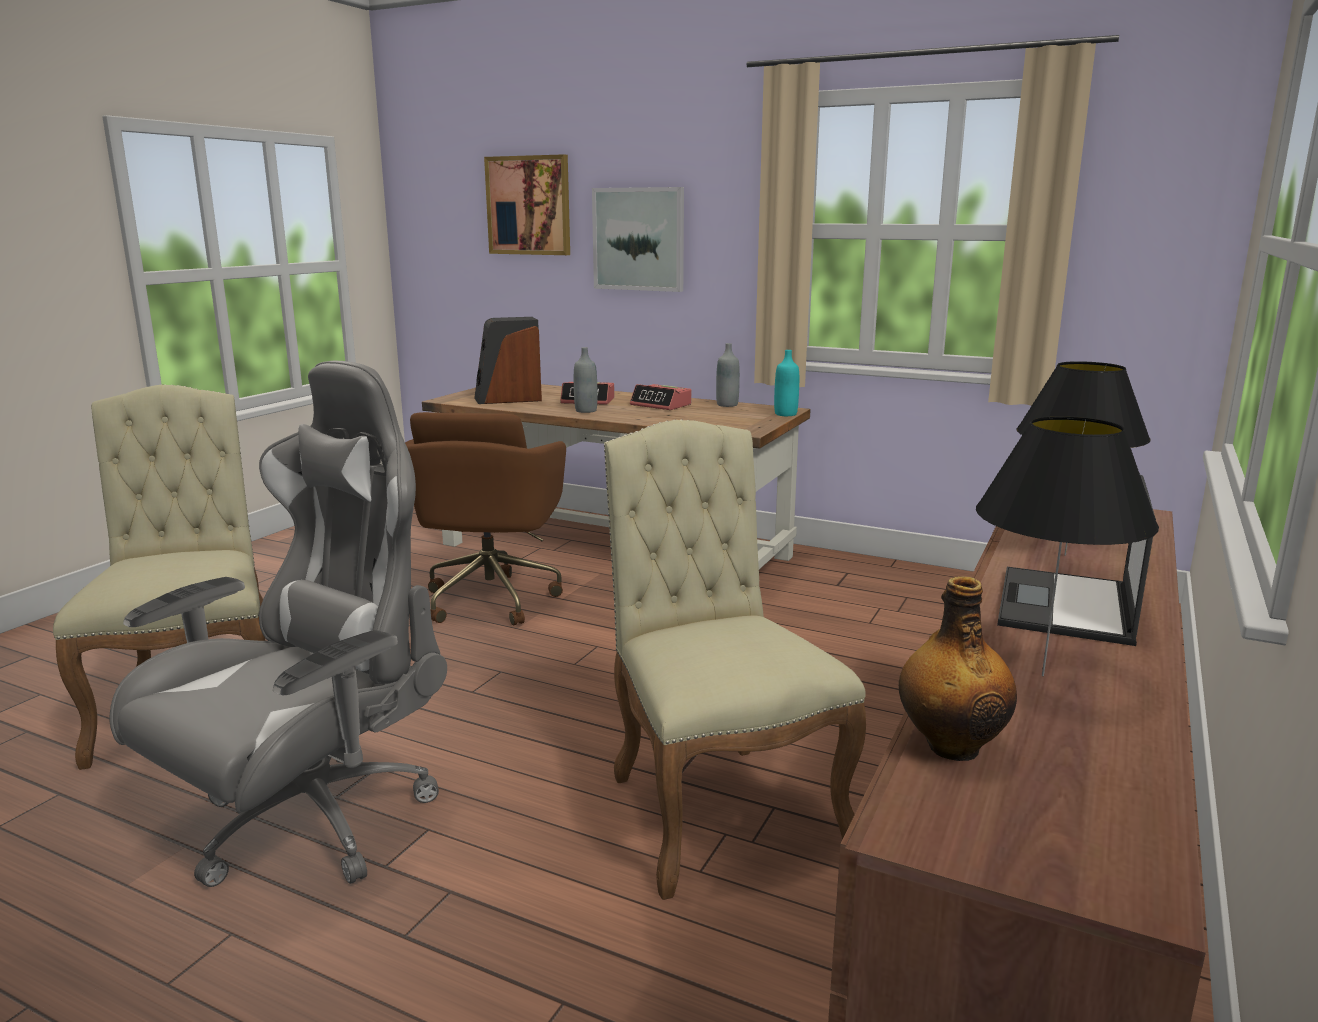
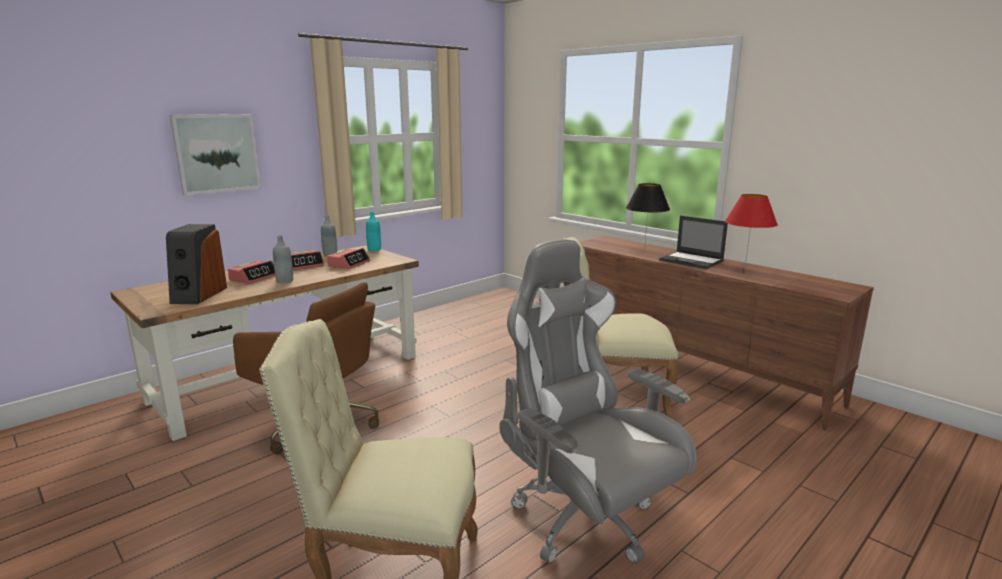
camera: 70 degrees left, 0 degrees up
picture [484,154,570,255] -> none
bottle [899,576,1017,761] -> none
black table lamp [976,416,1159,676] -> red table lamp [725,194,778,272]
none -> alarm clock [327,248,370,269]

